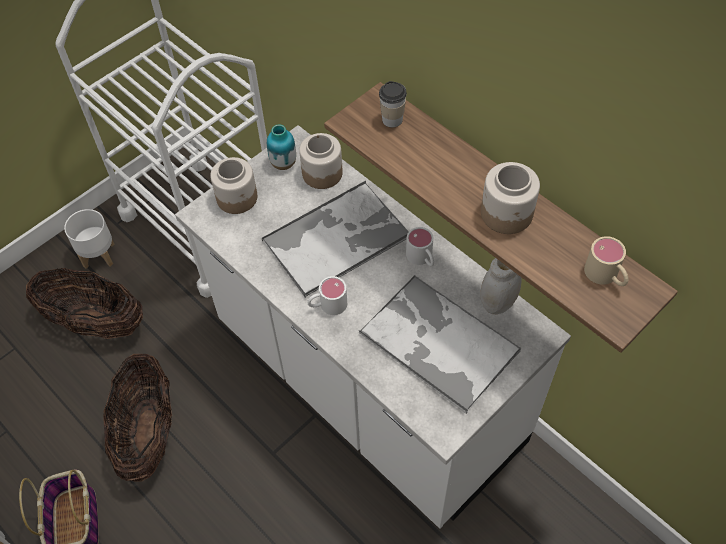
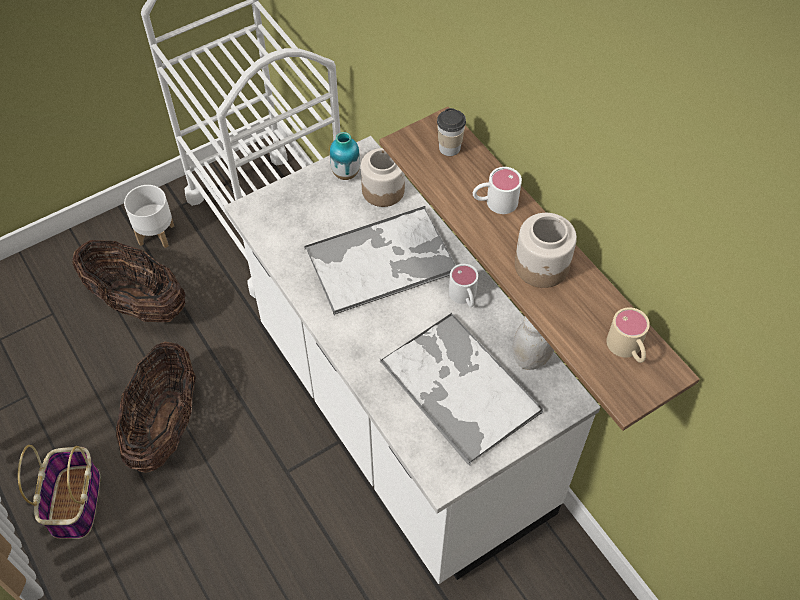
camera: 10 degrees right, 0 degrees up
jar [210,157,257,214] -> none
white mug [307,276,347,315] -> white mug moved to [473,167,522,214]

